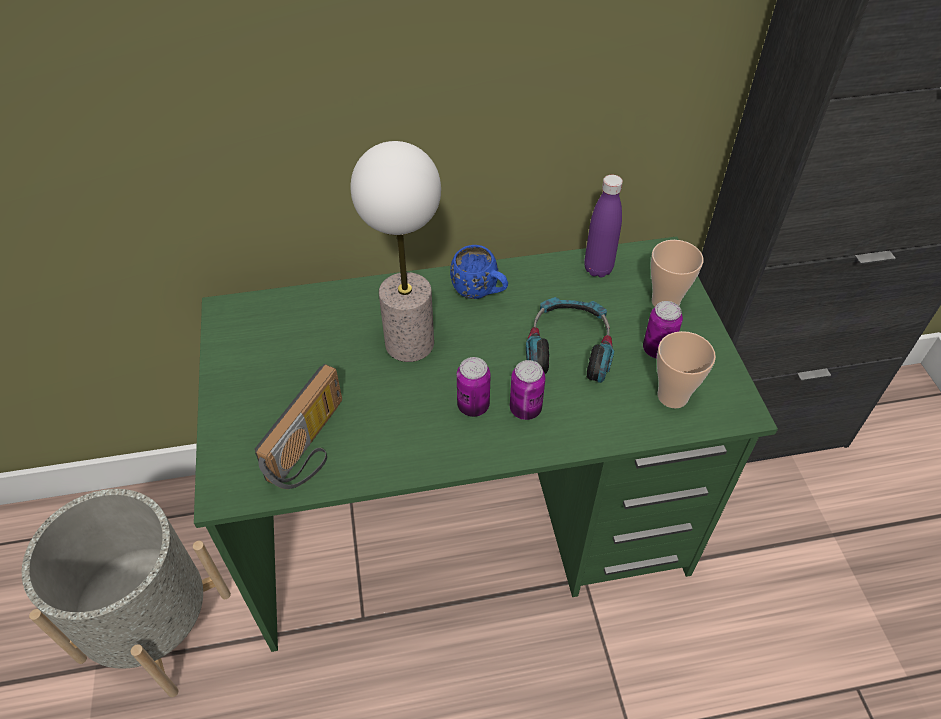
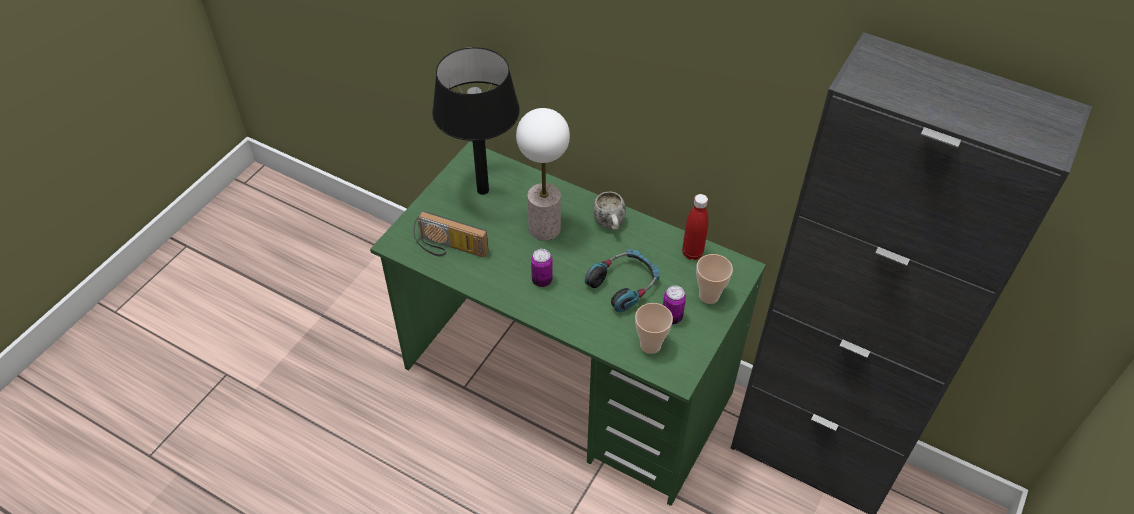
camera: 40 degrees right, 0 degrees up
grey planter [22,489,231,697] -> none
radio [255,364,342,489] -> radio turned 45 degrees clockwise [414,211,489,257]
blue mug [450,245,508,299] -> white mug [593,192,626,230]
can [510,360,545,420] -> none
purple bottle [584,175,623,278] -> red bottle [682,194,708,260]
none -> black table lamp [432,47,520,195]

